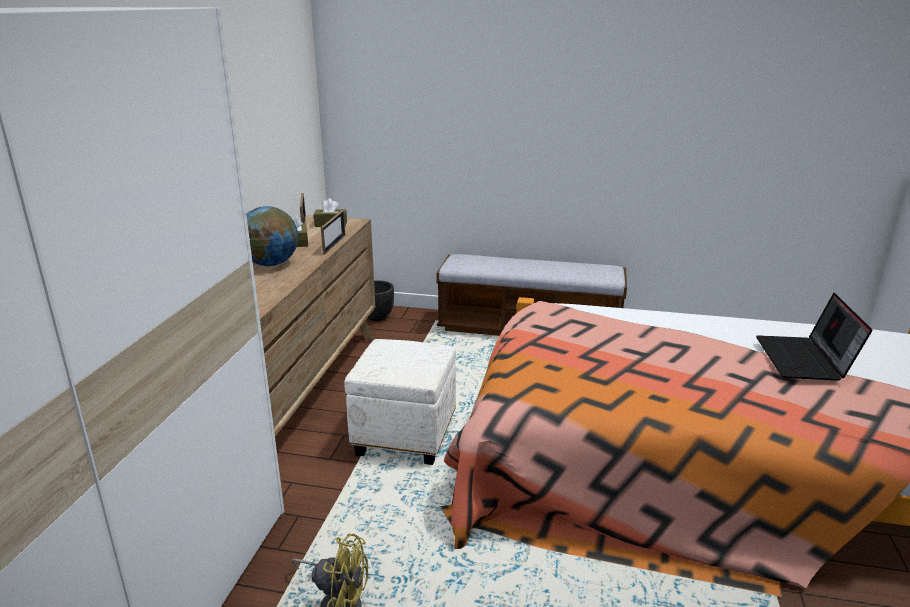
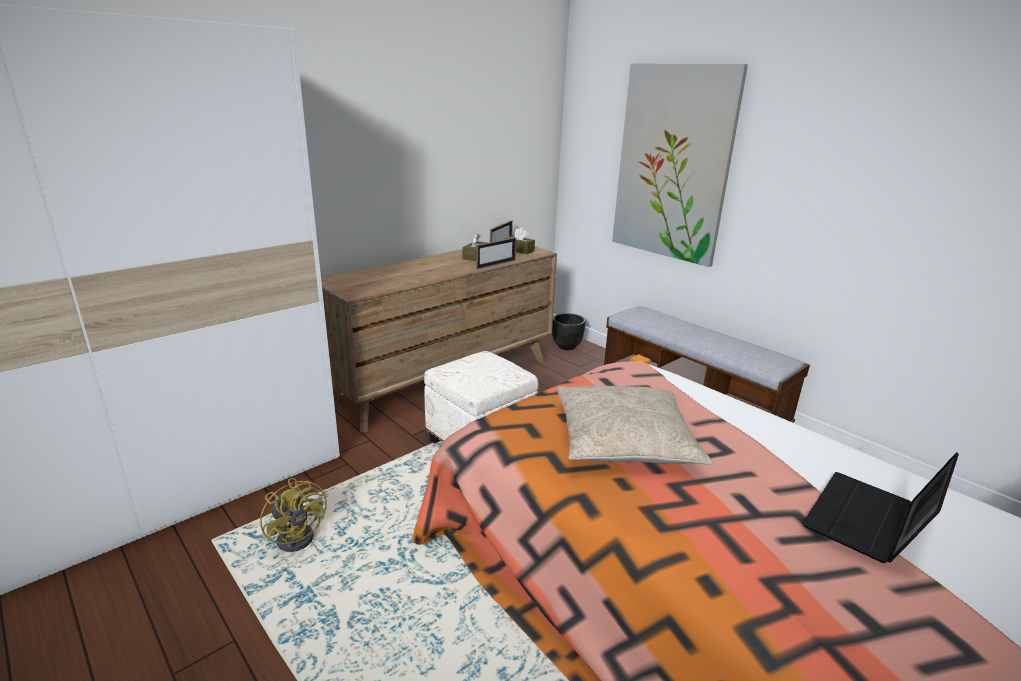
camera: 35 degrees right, 0 degrees up
globe [246,206,298,266] -> none
none -> beige pillow [557,386,713,464]
none -> picture [612,64,748,267]

